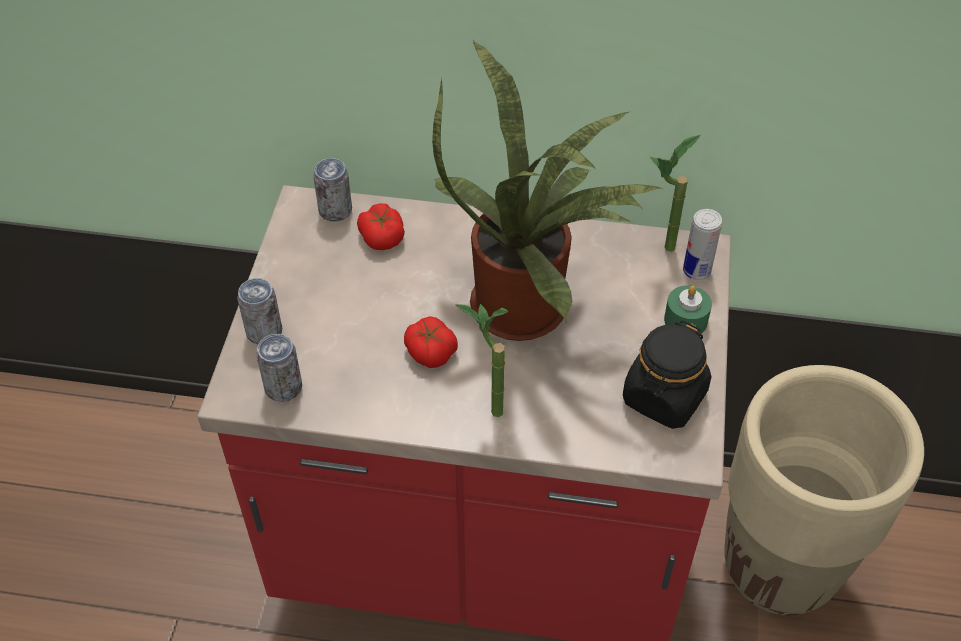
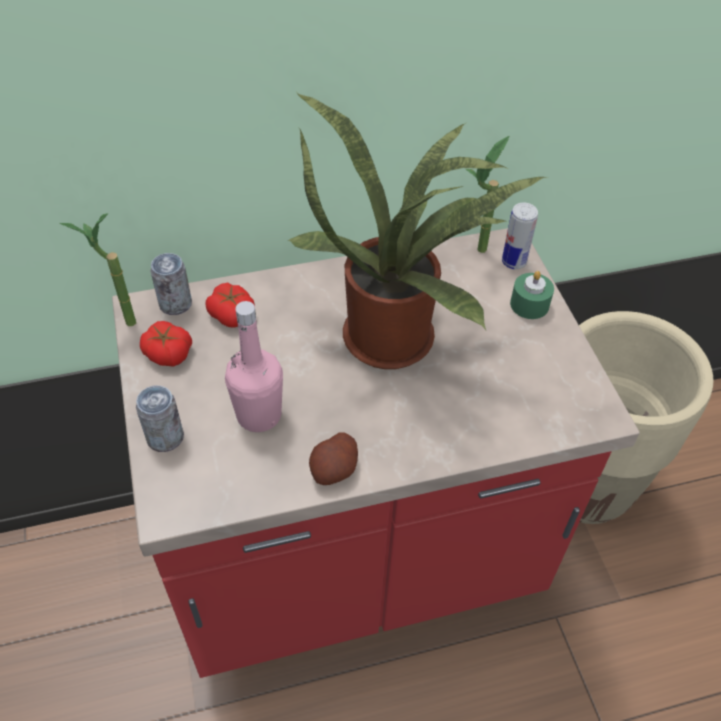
camera: 25 degrees left, 0 degrees up
can [256,334,302,402] -> none
tomato [404,316,458,368] -> tomato moved to [140,321,192,367]
potted plant [456,304,509,417] -> potted plant moved to [59,213,136,326]
black jar [623,320,712,429] -> none
none -> pink bottle [225,301,283,432]
none -> potato [309,432,358,485]

